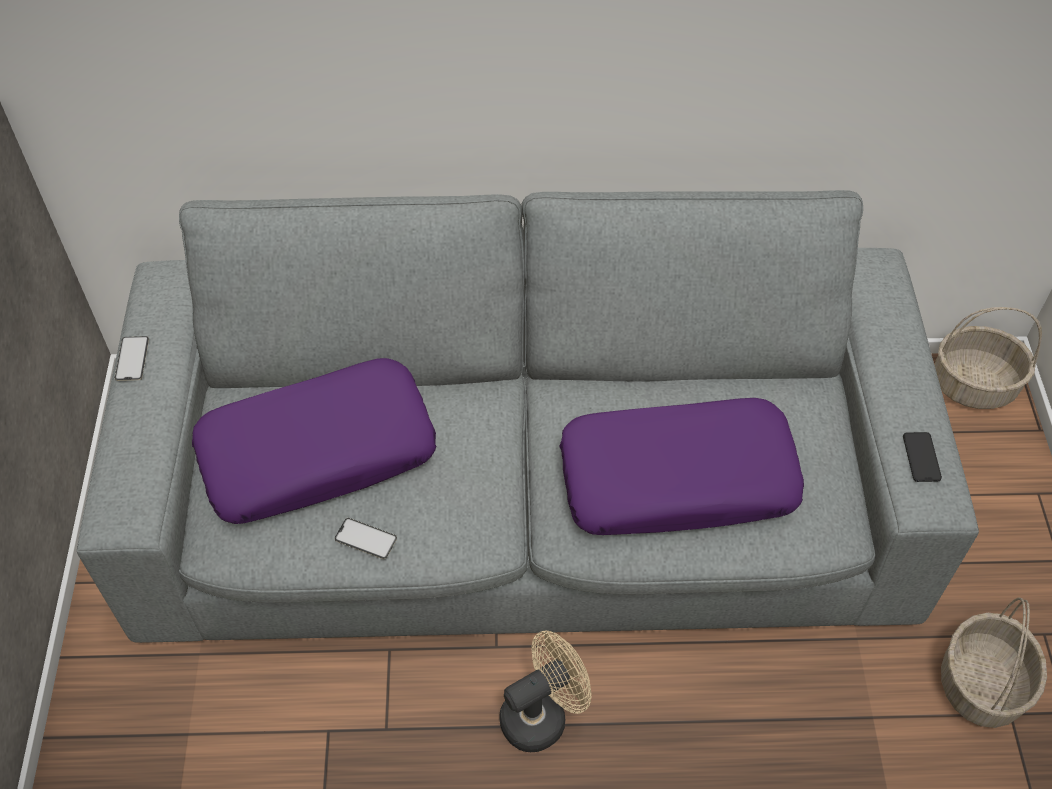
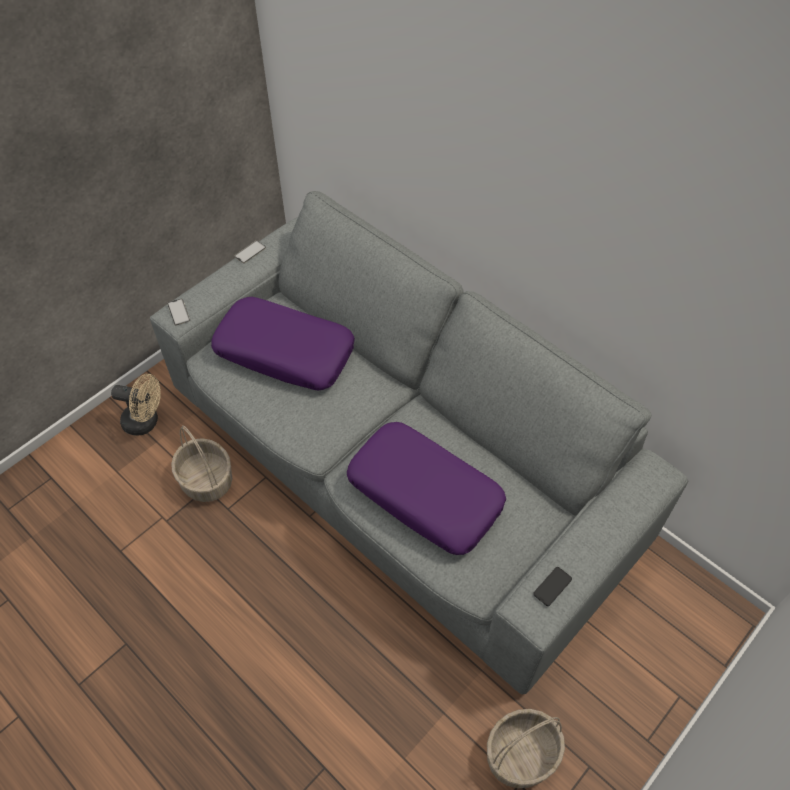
camera: 45 degrees right, 0 degrees up
phone [334,518,397,559] -> phone moved to [167,299,190,325]
beige fan [499,631,591,752] -> beige fan moved to [111,374,161,436]
basket [935,307,1042,409] -> basket moved to [171,425,232,502]

